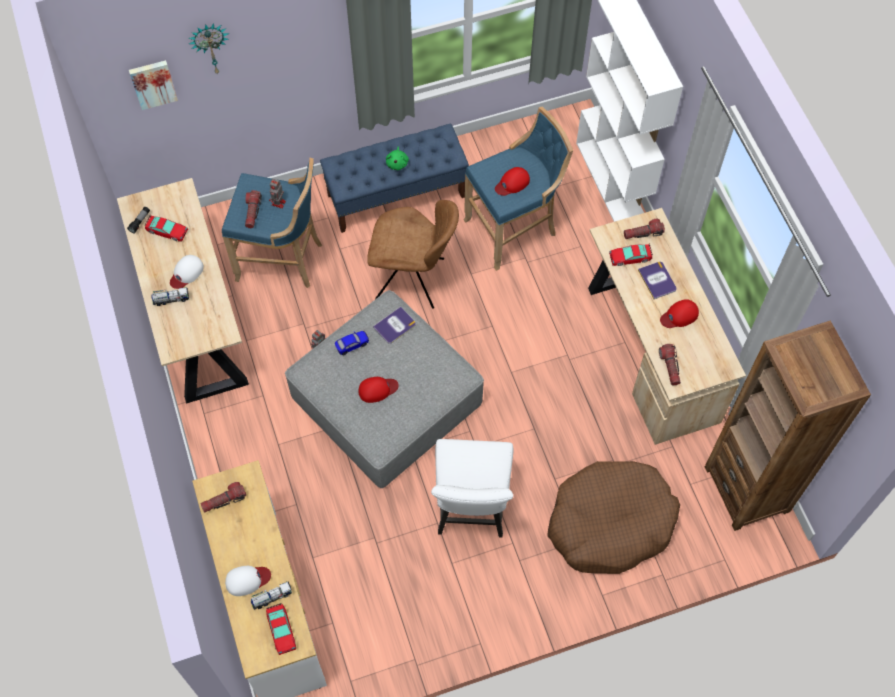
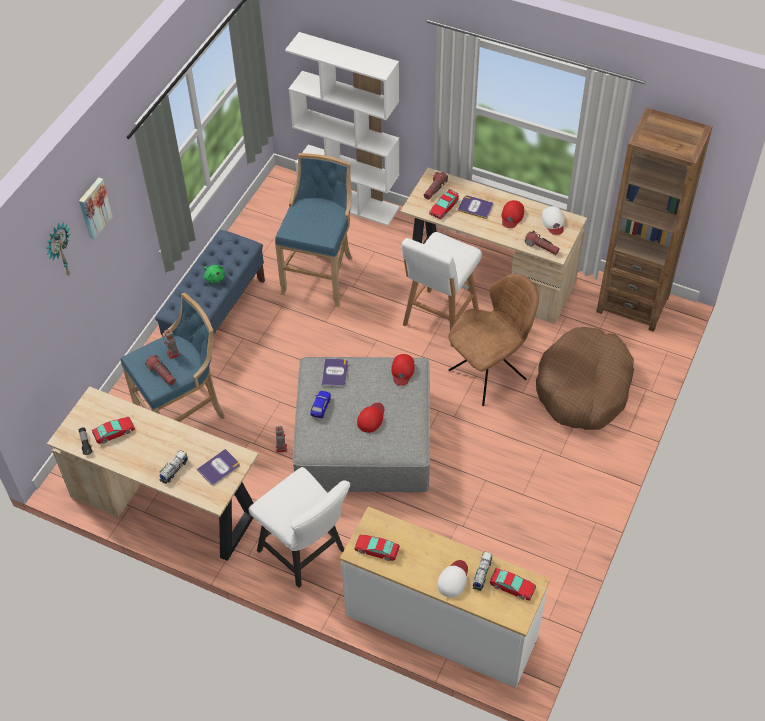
camera: 45 degrees left, 10 degrees down
picture [129,60,178,110] -> picture moved to [79,178,113,239]
white cap [170,255,204,289] -> white cap moved to [542,206,564,235]
flashlight [200,482,246,513] -> toy car [354,534,400,561]
brown chair [367,200,459,309] -> brown chair moved to [448,274,539,406]
white chair [431,439,513,538] -> white chair moved to [248,467,350,588]
red cap [495,167,530,196] -> red cap moved to [391,354,415,386]
none -> book [197,449,240,485]
none -> white stool [402,232,482,348]

